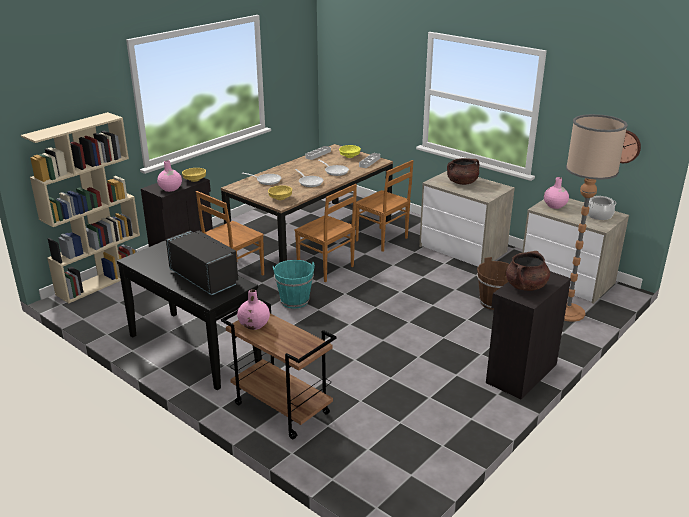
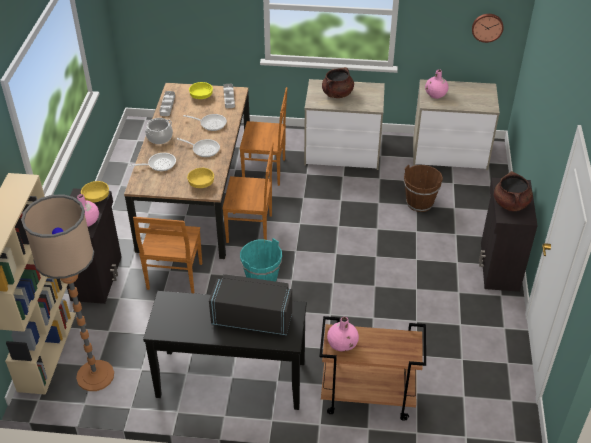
camera: 35 degrees left, 15 degrees up
floor lamp [564,114,628,322] -> floor lamp moved to [21,194,114,391]
cooking pot [588,196,617,220] -> cooking pot moved to [145,118,173,144]

